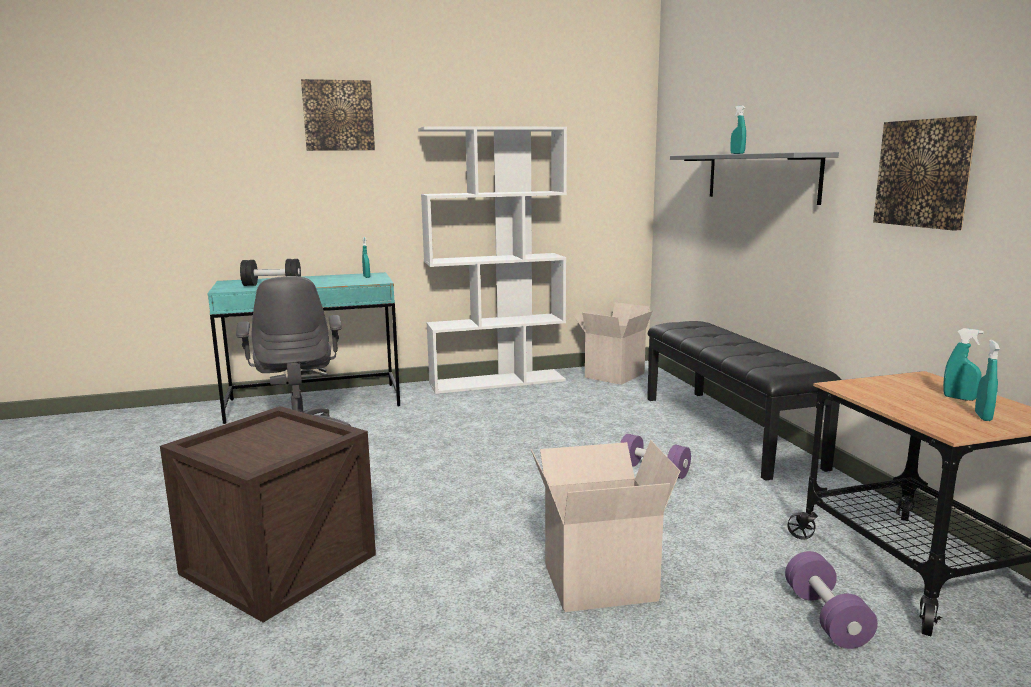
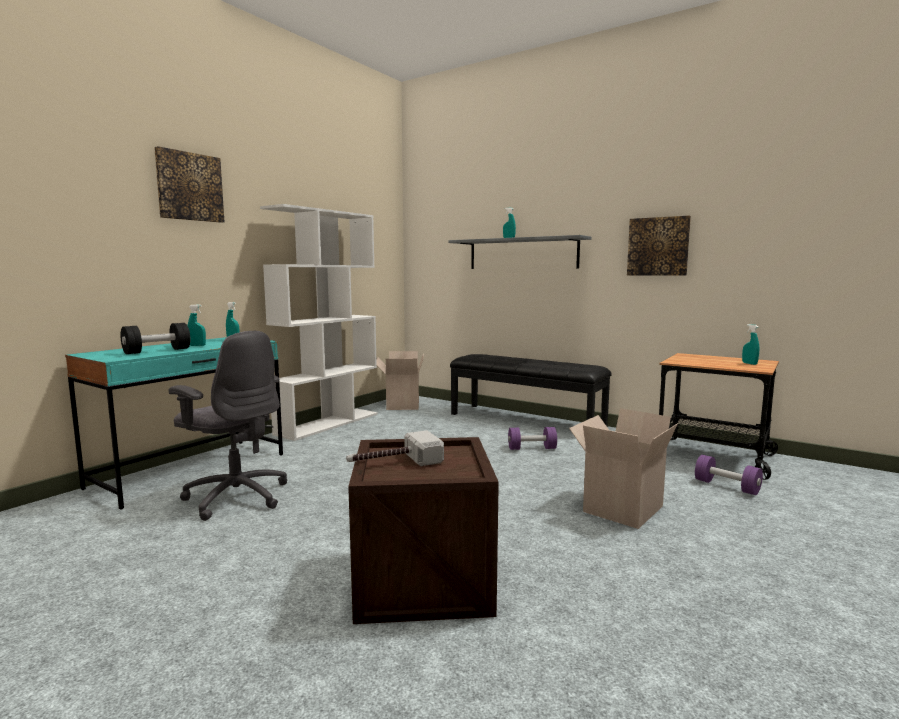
camera: 40 degrees left, 5 degrees down
turquoise spray bottle [943,328,984,401] -> turquoise spray bottle moved to [188,305,206,346]
none -> hammer [346,430,444,466]

